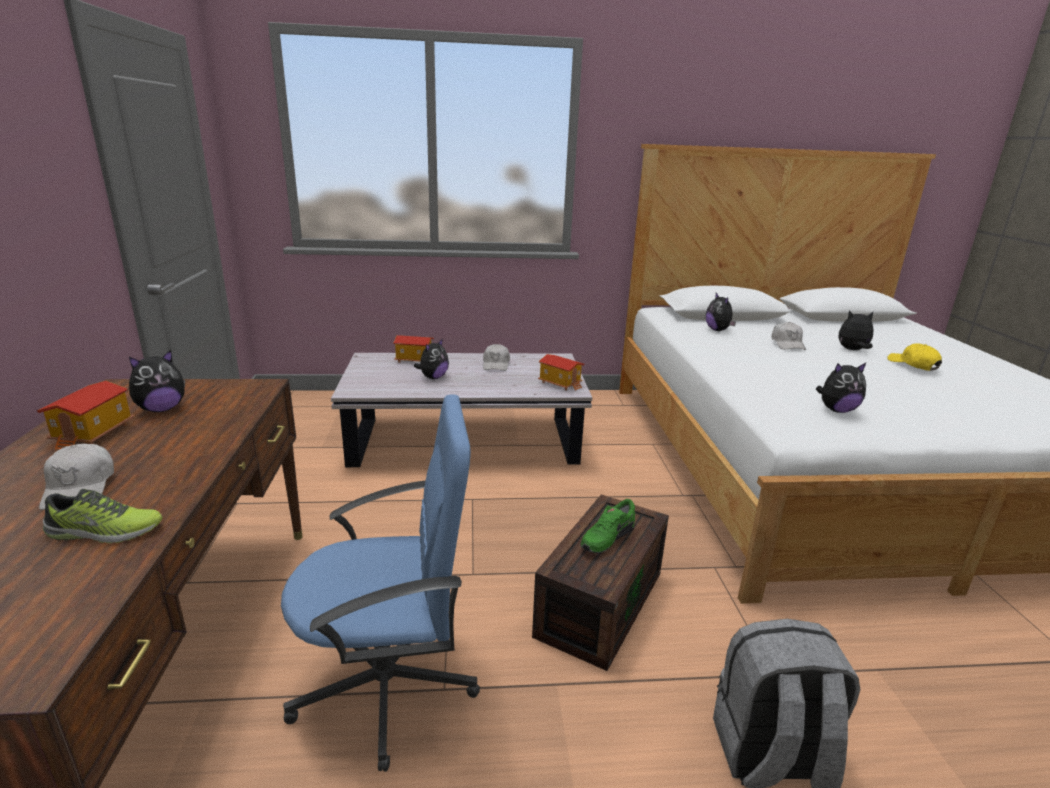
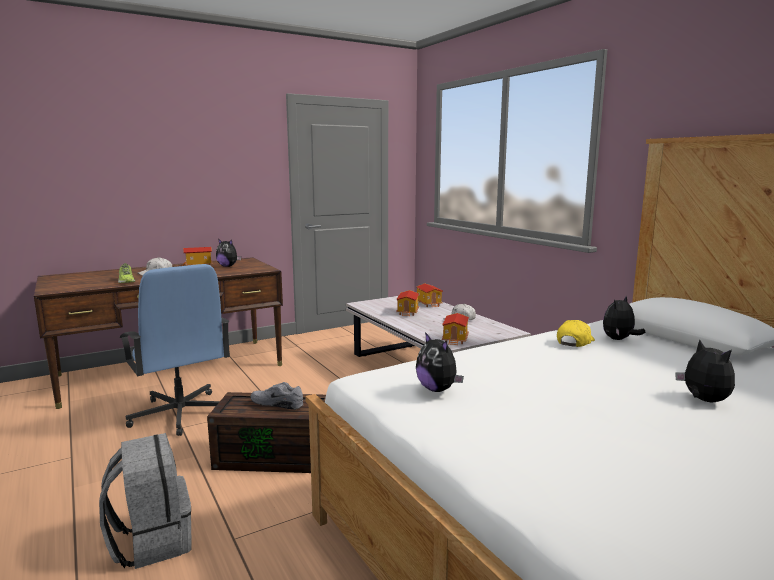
camera: 65 degrees right, 10 degrees down
plush toy [414,338,449,379] -> toy house [396,290,419,317]
green shoe [580,499,635,553] -> grey shoe [250,382,303,410]
white cap [772,322,806,350] -> none
yellow cap [887,343,942,371] -> yellow cap moved to [557,320,595,347]

